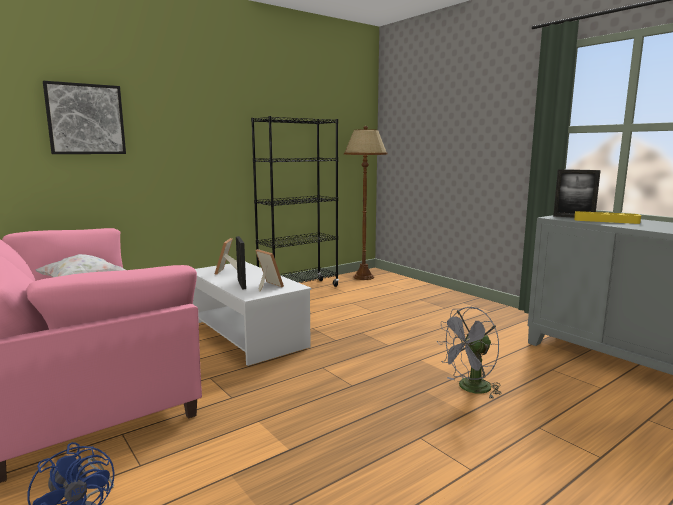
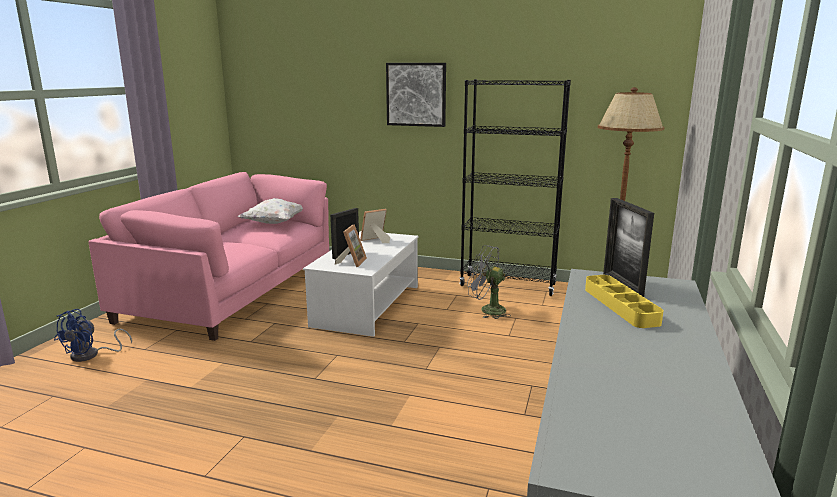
camera: 55 degrees right, 5 degrees up
picture [43,81,126,154] -> picture moved to [386,63,446,127]
grey fan [437,307,502,399] -> grey fan moved to [467,245,511,319]

